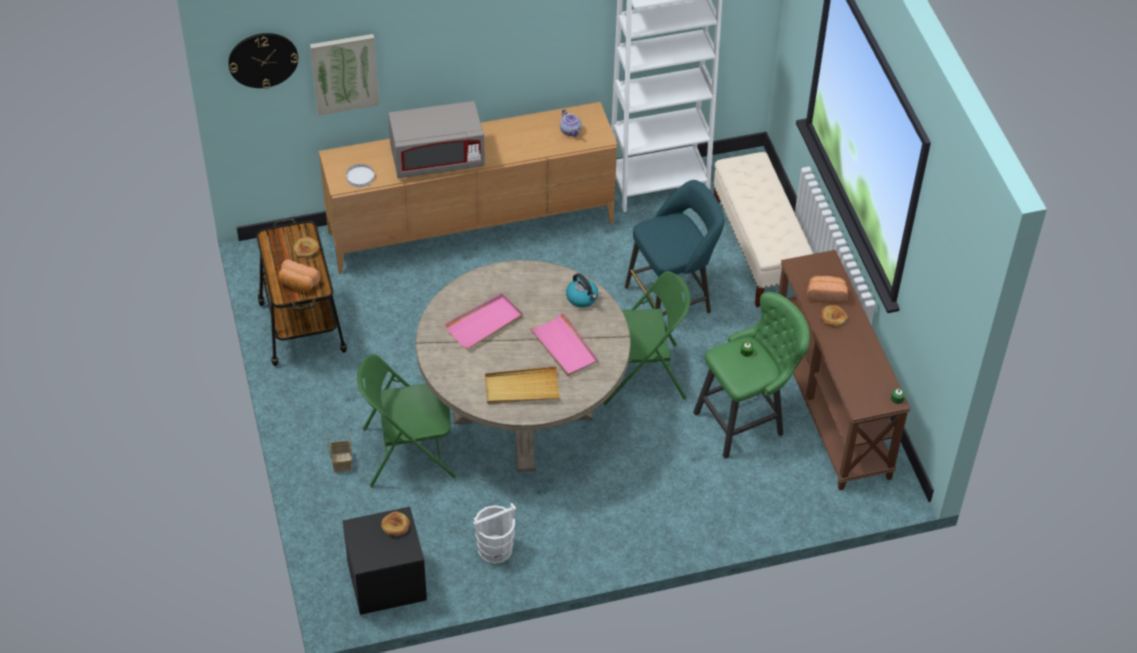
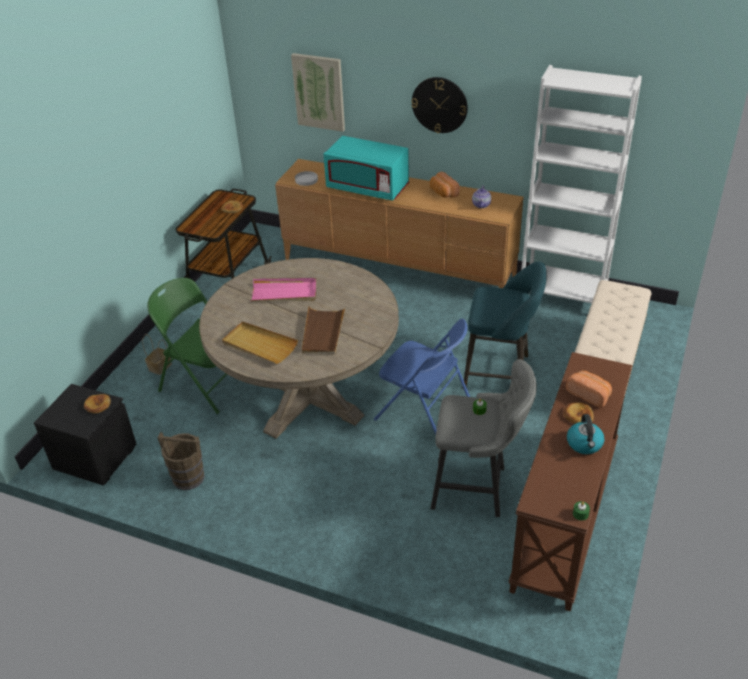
camera: 40 degrees right, 10 degrees down
wall clock [228,33,298,89] -> wall clock moved to [411,77,468,133]
bread [278,259,320,292] -> bread moved to [430,172,460,198]
grey microwave [388,101,485,178] -> turquoise microwave [324,136,409,201]
white bucket [473,503,516,564] -> brown bucket [157,432,205,490]
pink tray [529,311,598,376] -> brown tray [302,307,345,354]
kettle [566,273,598,307] -> kettle moved to [567,414,605,454]
green chair [604,271,691,406] -> blue chair [374,318,470,435]
green stool [693,292,810,459] -> grey stool [431,359,537,517]

